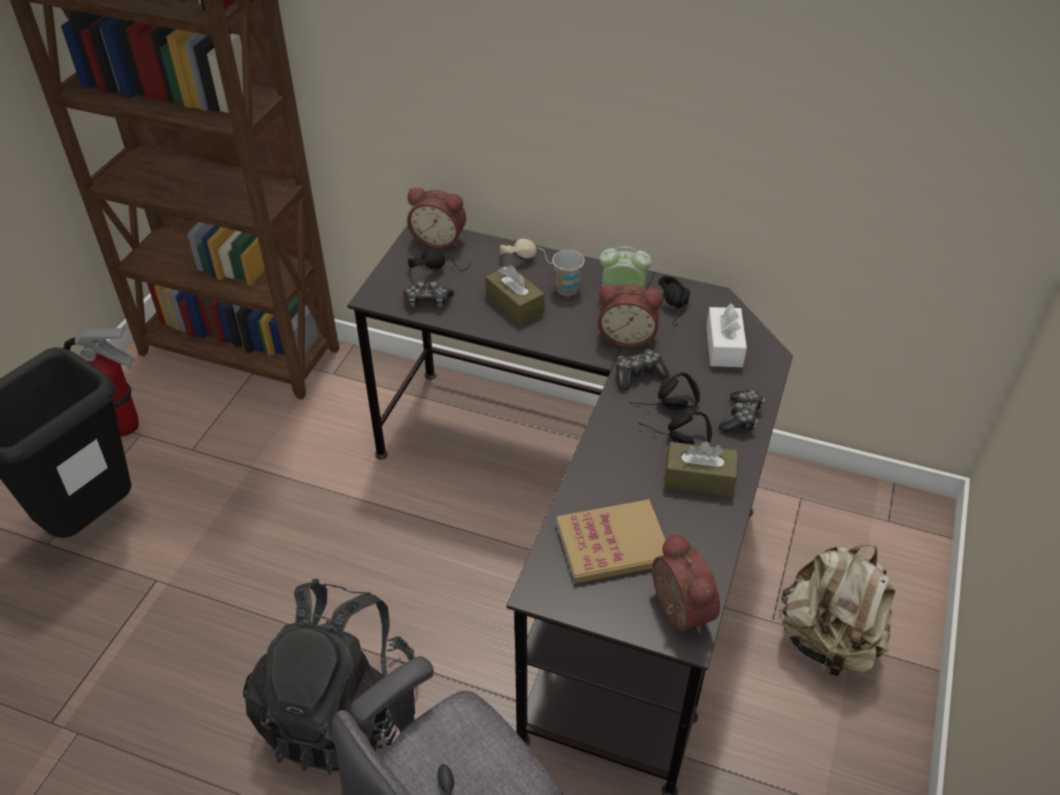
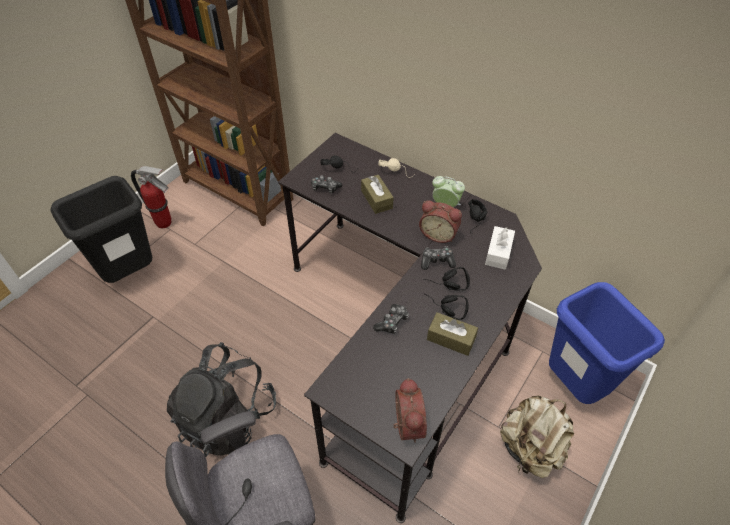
camera: 15 degrees right, 5 degrees up
alarm clock [407,188,466,249] -> none
cup [552,250,585,296] -> none
book [556,499,666,583] -> none
game controller [719,389,765,433] -> game controller moved to [373,304,409,334]
none -> blue trash can [549,282,665,404]

